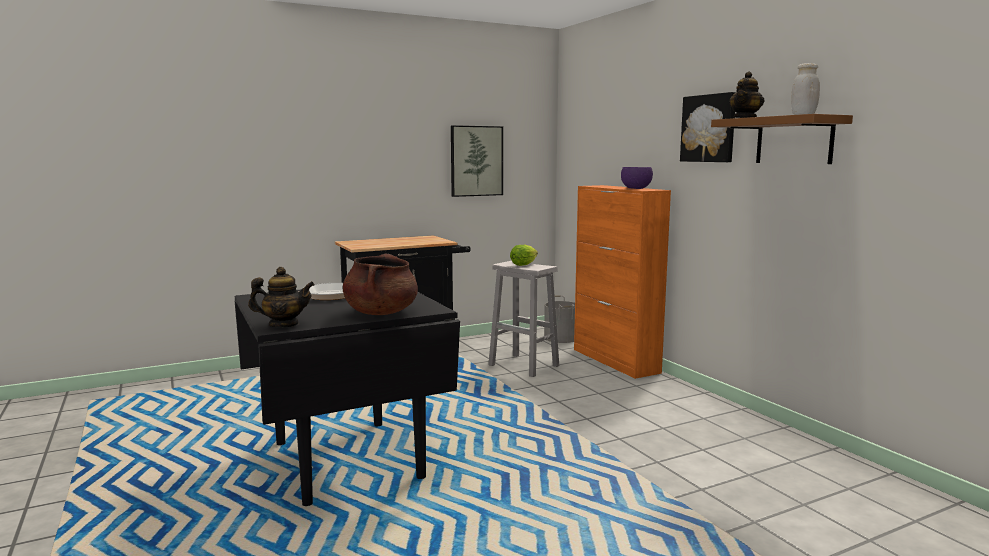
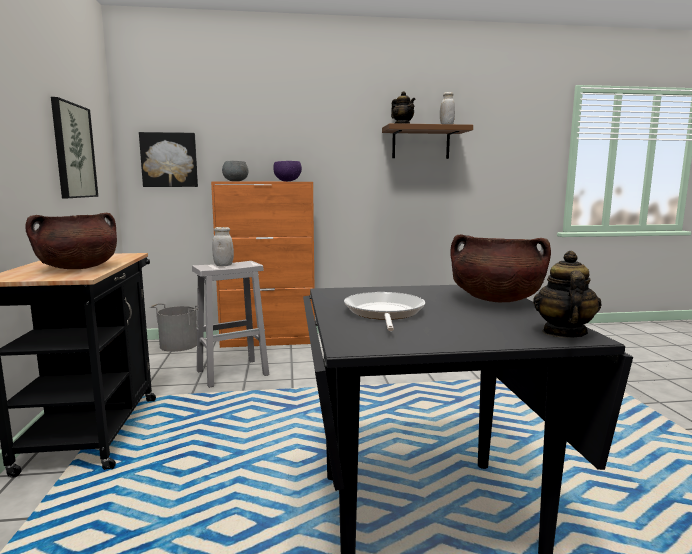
camera: 70 degrees left, 0 degrees up
lettuce [510,245,538,266] -> white jar [212,227,234,266]
picture [680,92,736,162] -> picture moved to [139,132,198,187]
none -> brown cooking pot [25,212,117,269]
none -> grey bowl [222,161,248,181]

